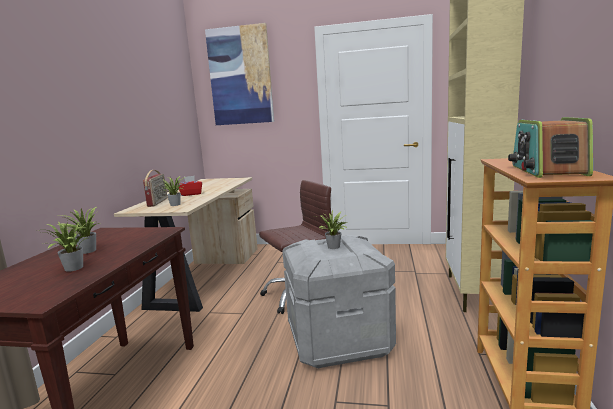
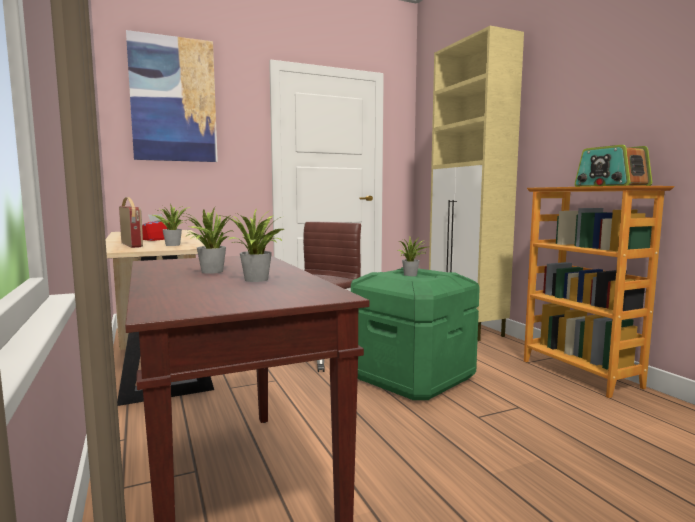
camera: 35 degrees left, 5 degrees down
grey storage box [282,235,396,368] -> green storage box [351,267,480,400]

